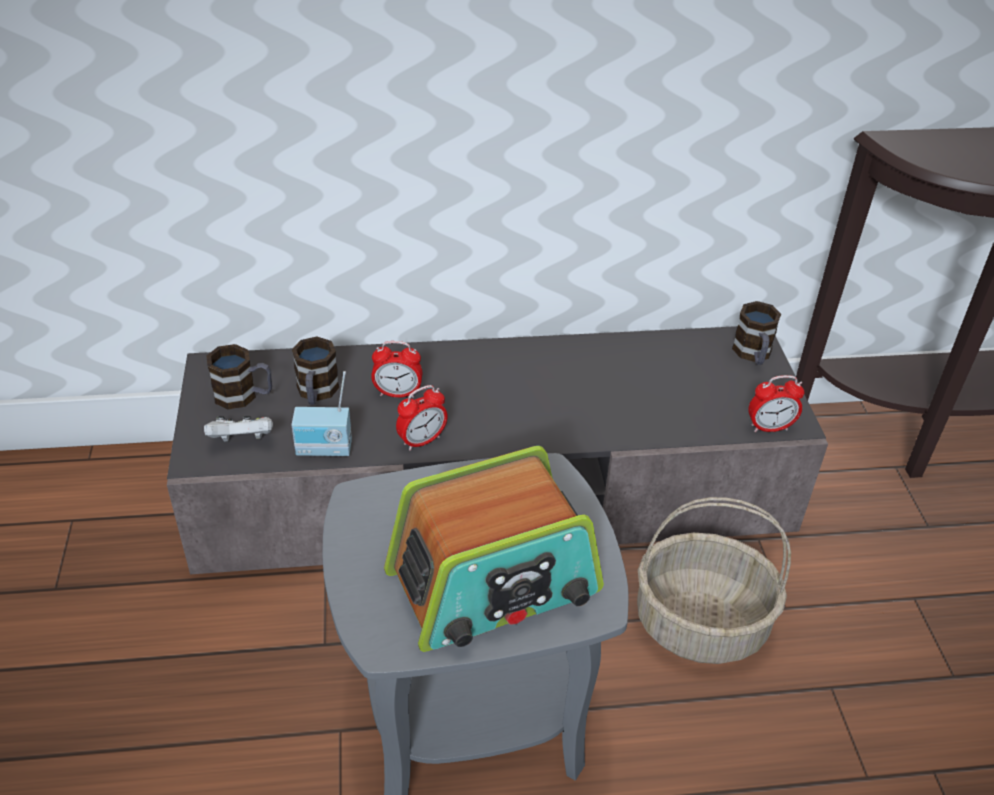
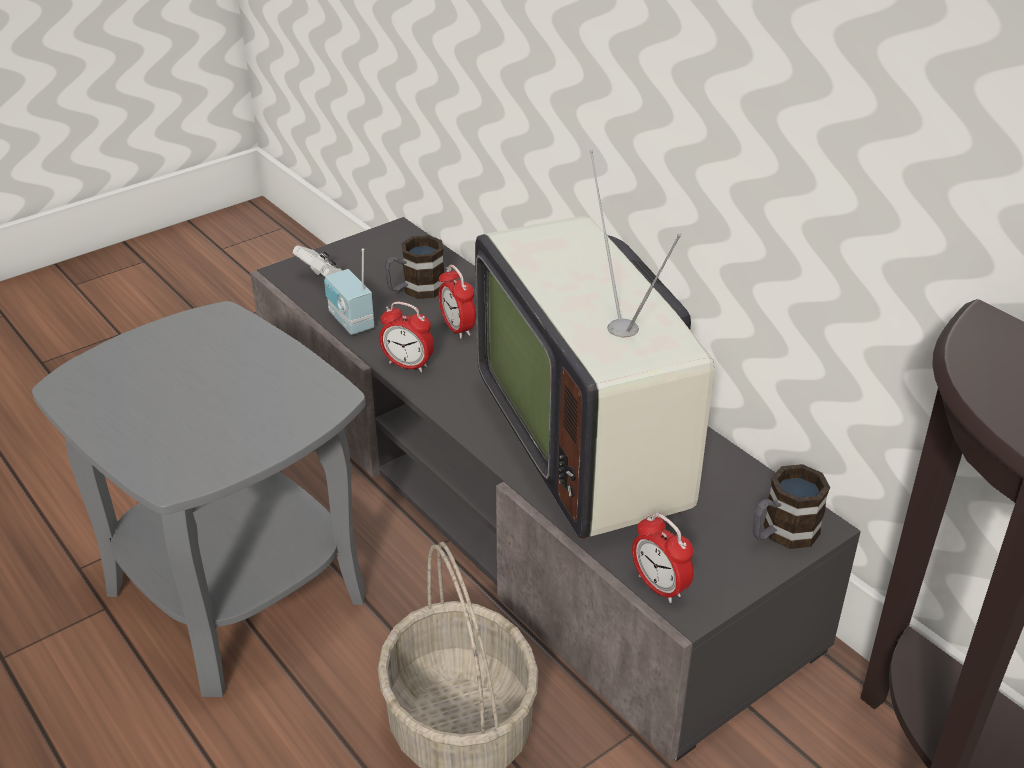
camera: 60 degrees right, 5 degrees down
mug [207,344,272,409] -> none
radio [384,446,604,652] -> none
none -> television [475,150,714,540]

